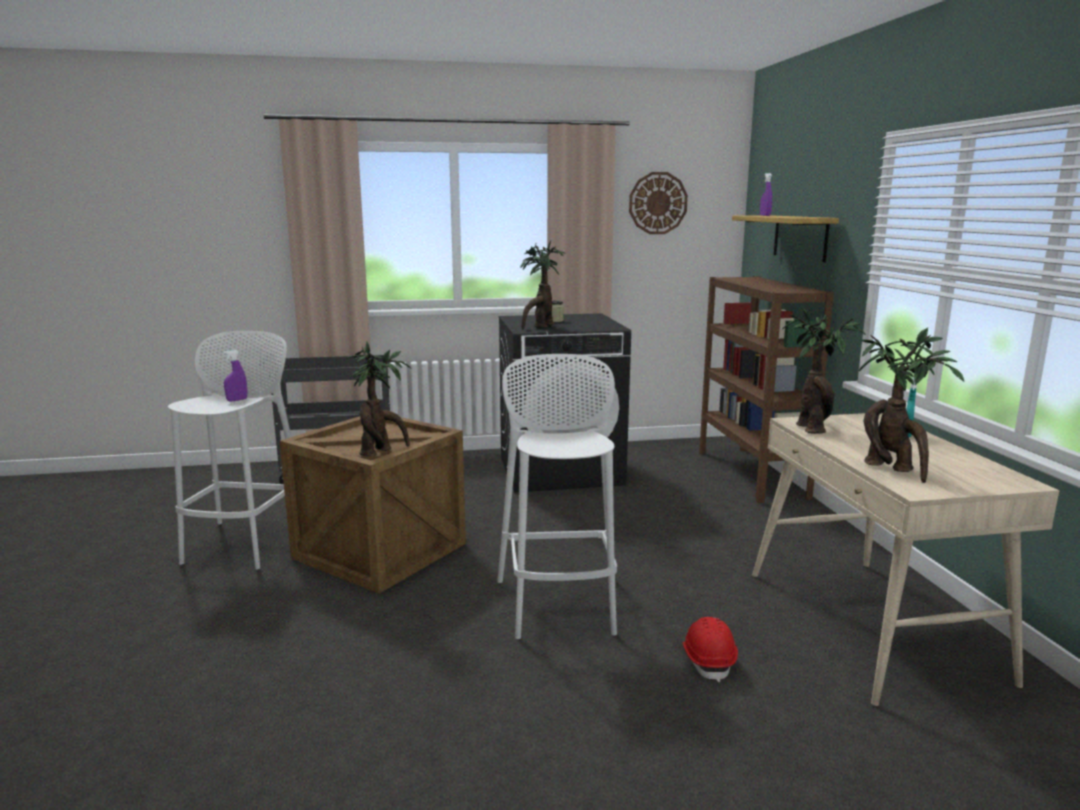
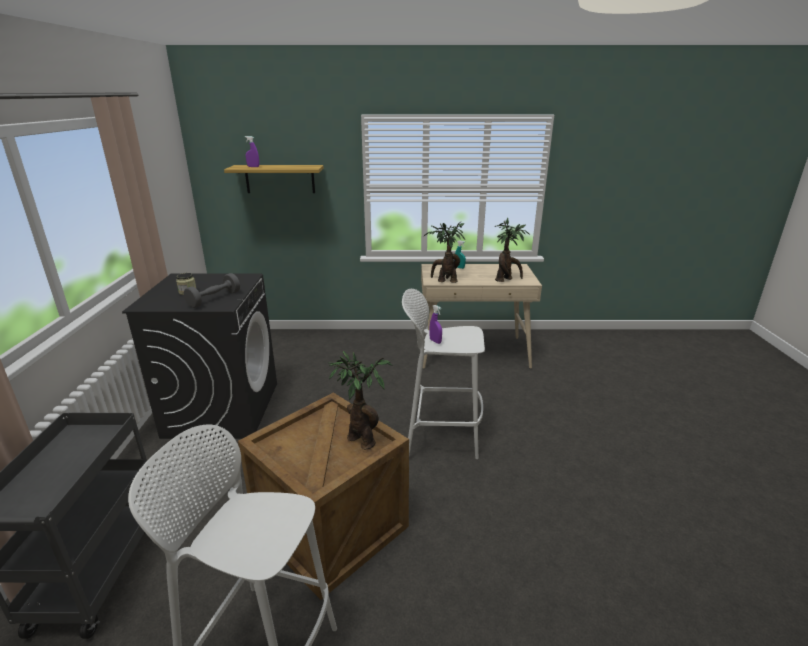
camera: 80 degrees left, 10 degrees up
purple spray bottle [223,350,247,402] -> purple spray bottle moved to [429,305,442,344]
potted plant [520,241,565,329] -> grey dumbbell [184,273,240,308]
wall clock [629,172,688,234] -> none
red hard hat [682,617,738,682] -> none
brown bookcase [699,276,834,503] -> none

